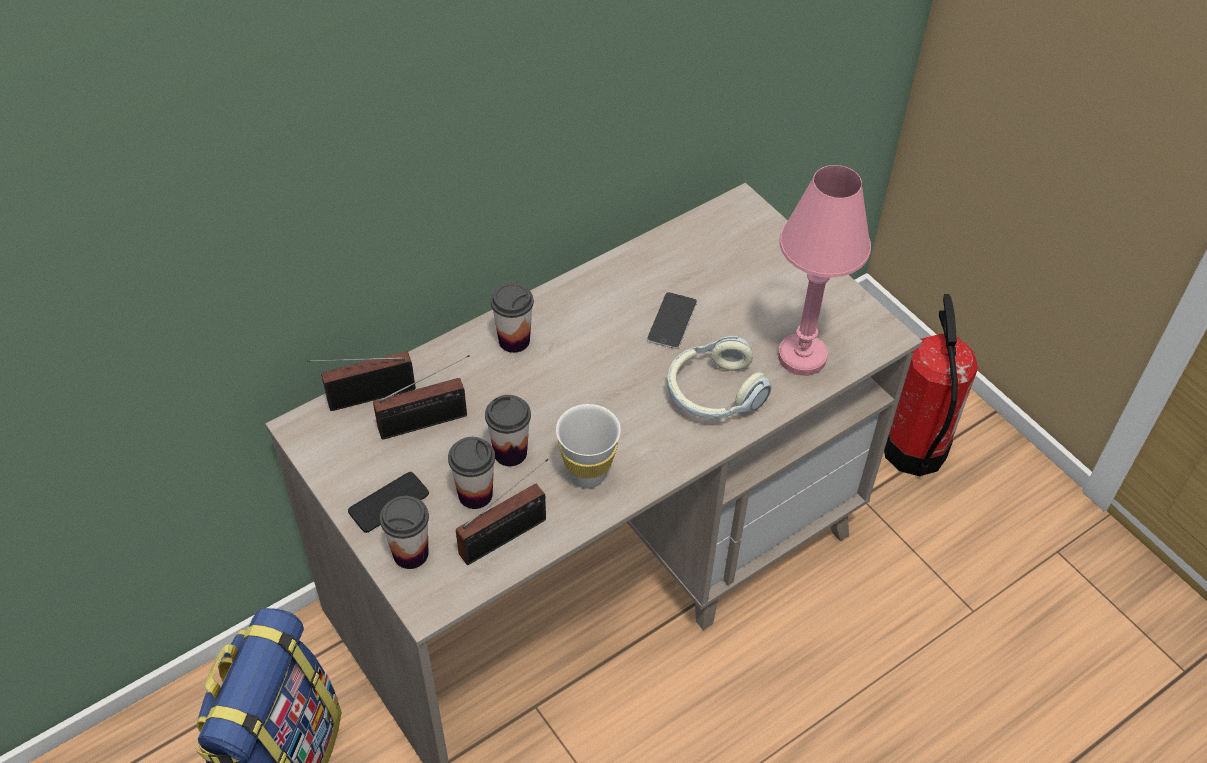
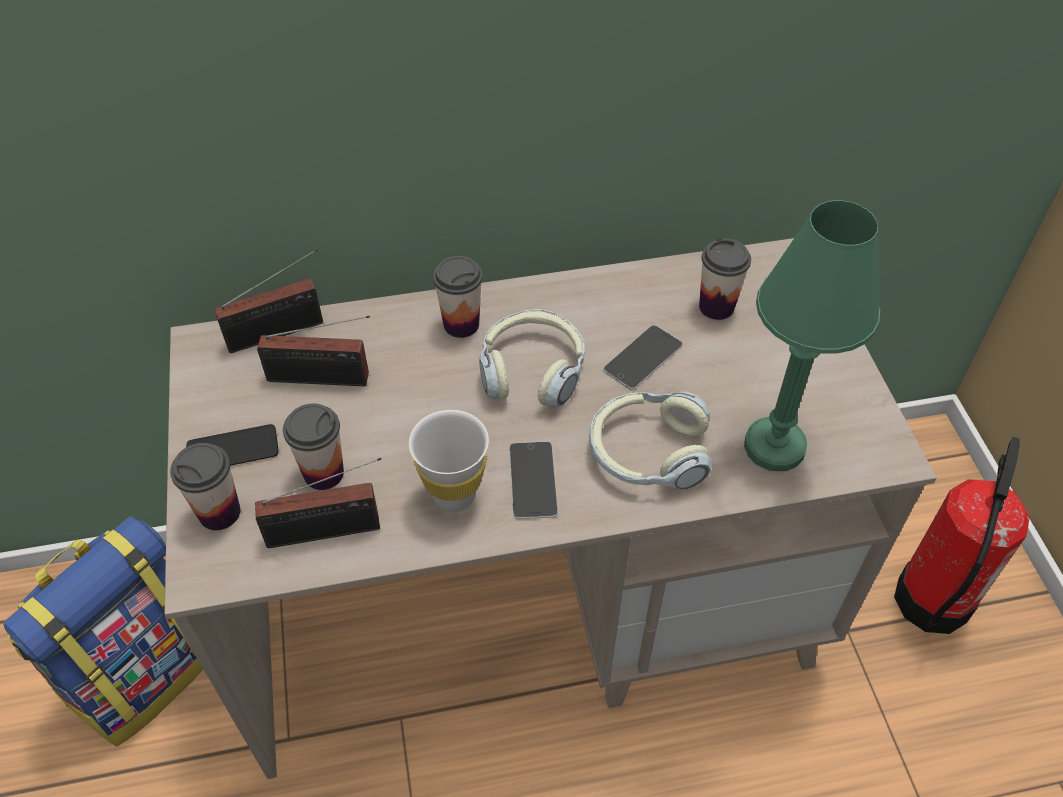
camera: 25 degrees right, 0 degrees up
radio [307,351,416,411] -> radio turned 150 degrees clockwise [214,249,323,353]
cup [485,395,531,466] -> cup moved to [699,238,751,320]
pink table lamp [778,165,871,376] -> green table lamp [744,200,880,471]
none -> headphones [479,309,585,407]
none -> phone [509,442,558,519]

